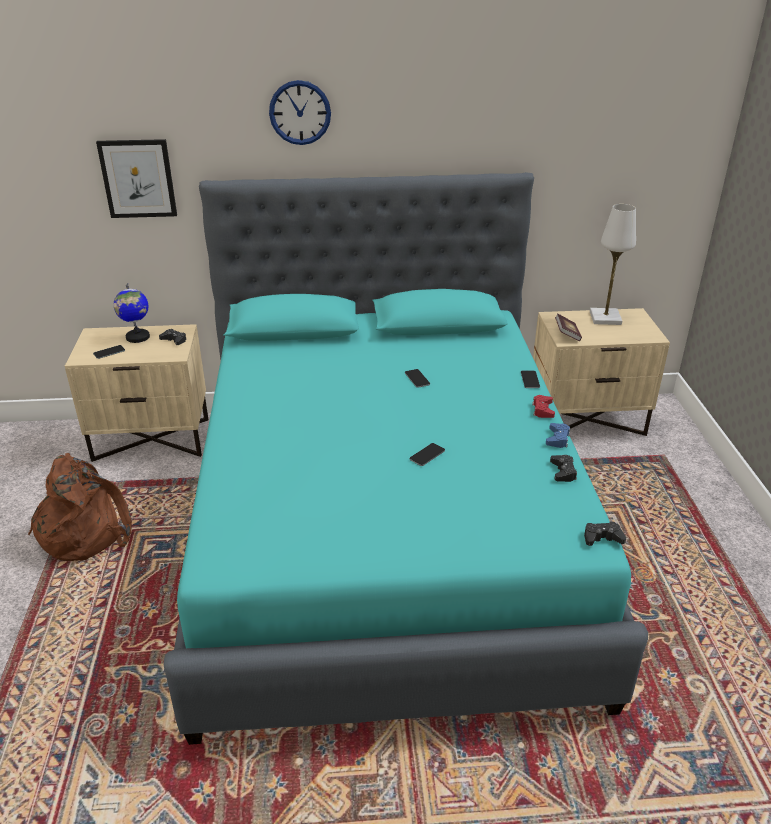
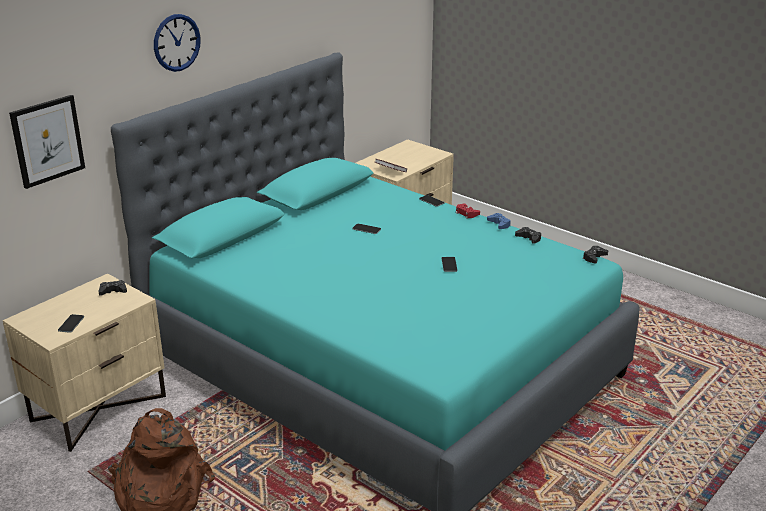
camera: 45 degrees left, 5 degrees down
globe [114,283,150,343] -> none
white table lamp [590,204,636,325] -> none

